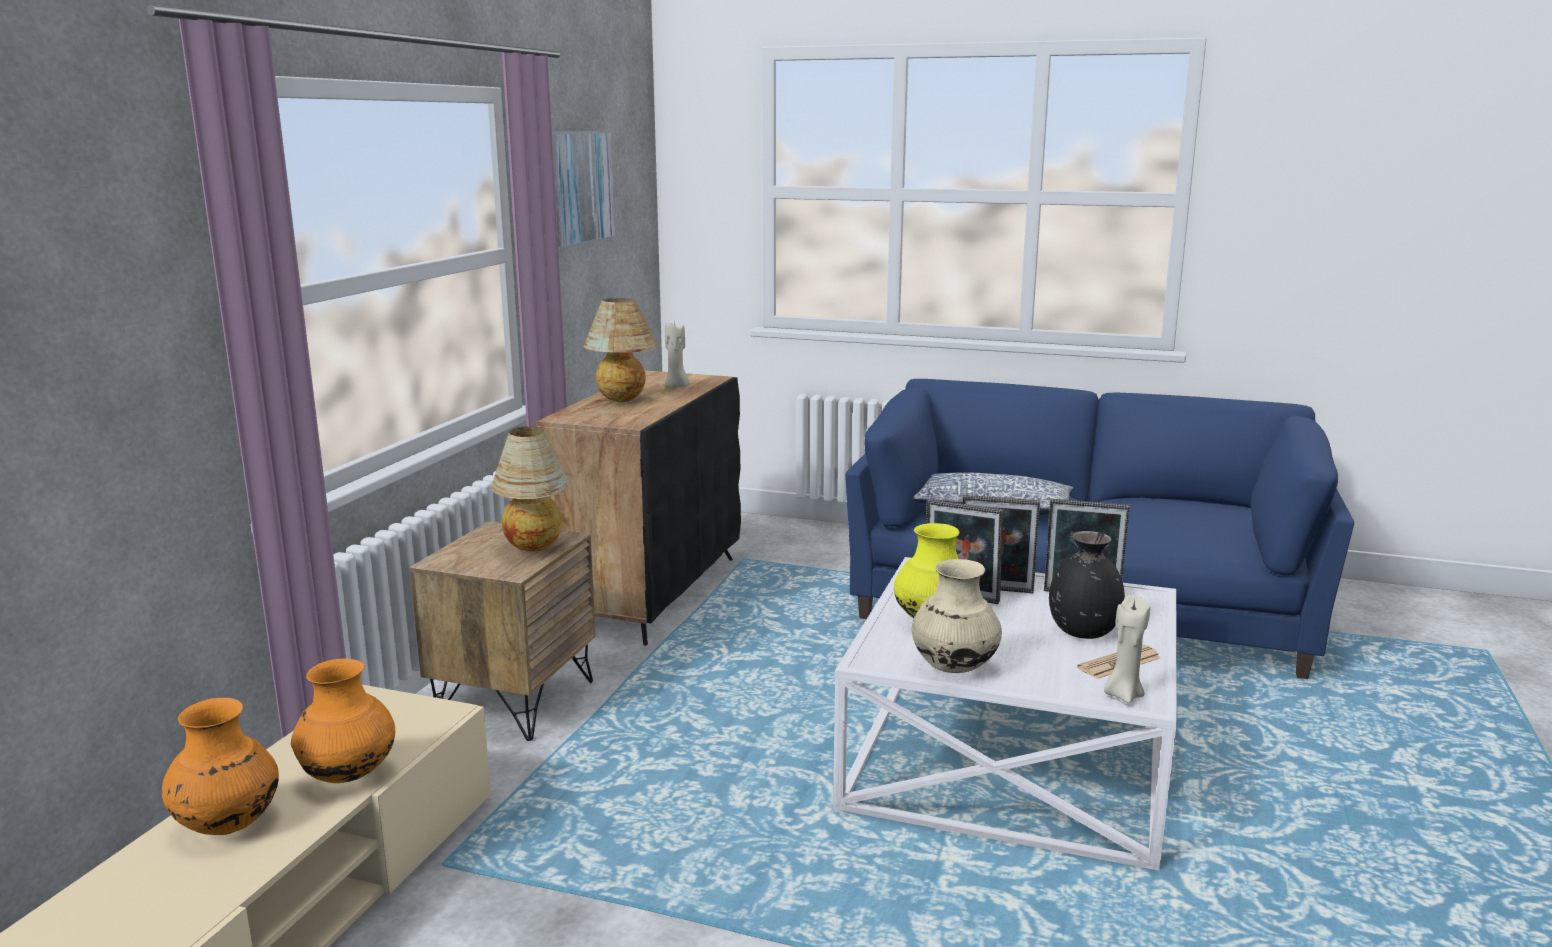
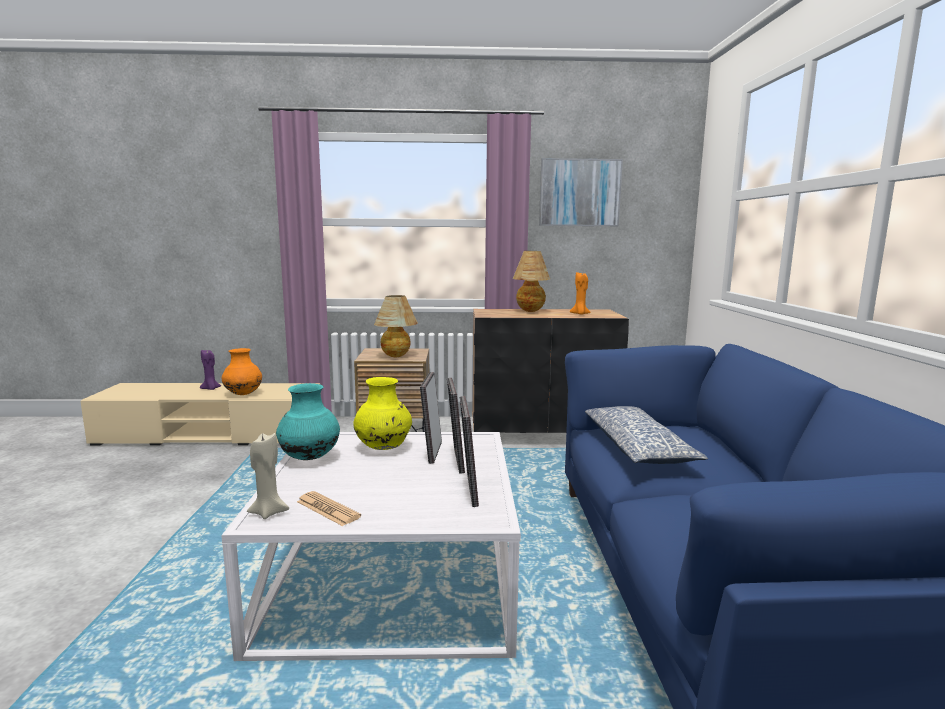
camera: 70 degrees right, 5 degrees down
orange vase [162,698,279,835] -> purple candle [200,350,221,390]
beige candle [665,322,690,387] -> orange candle [570,272,591,315]
beige vase [912,559,1002,673] -> turquoise vase [276,383,340,460]
black vase [1049,531,1125,639] -> none

